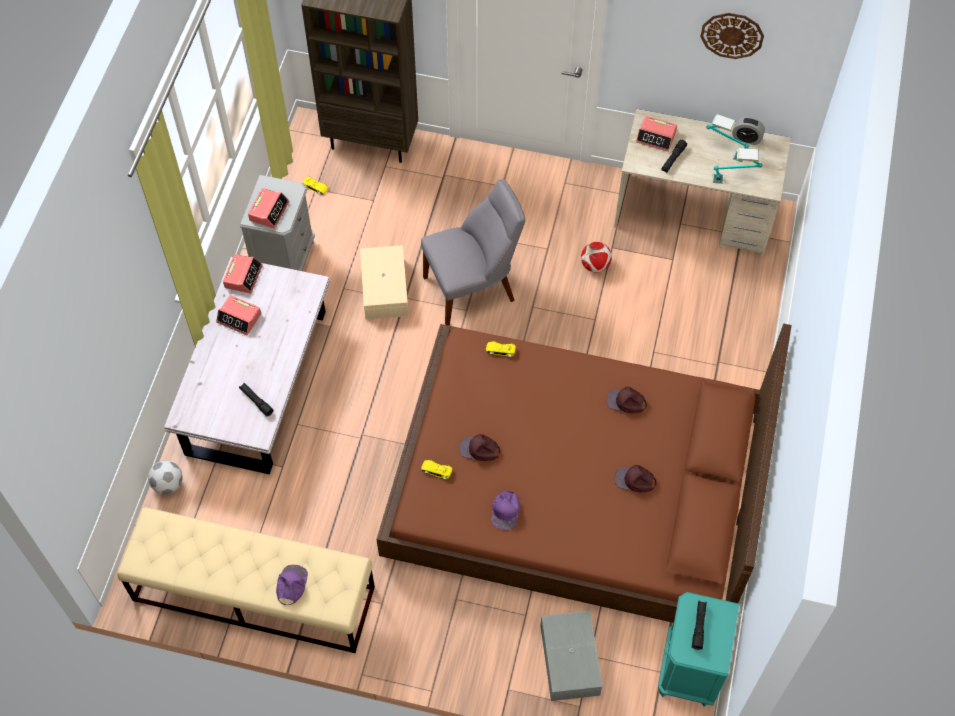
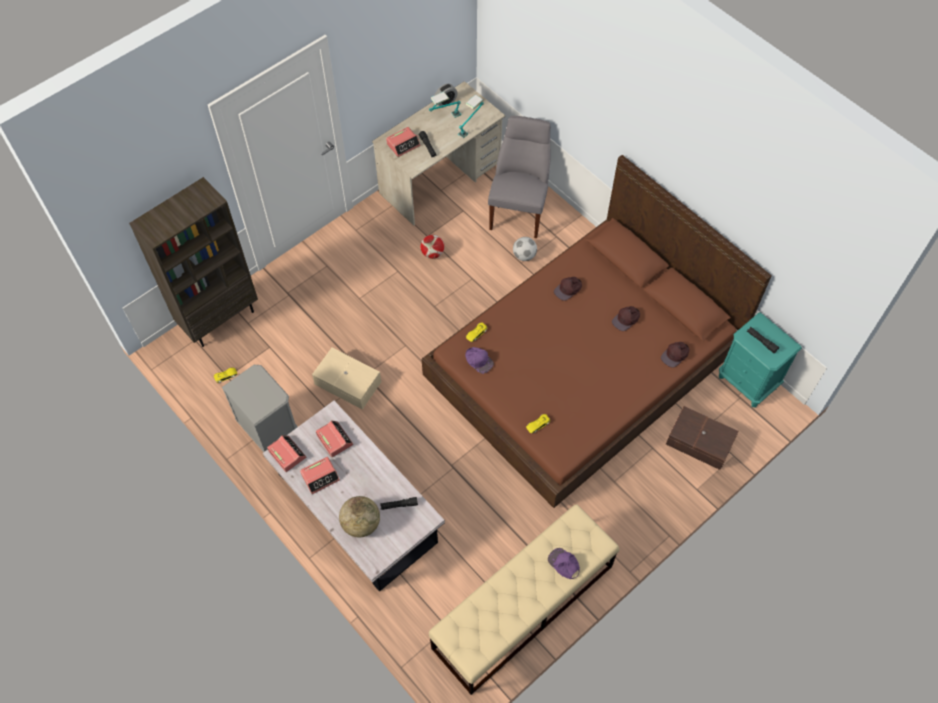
camera: 55 degrees left, 0 degrees up
football [148,461,183,494] -> football moved to [513,237,537,261]
alarm clock [248,188,290,228] -> alarm clock moved to [316,420,353,457]
grey chair [421,179,525,326] -> grey chair moved to [488,116,551,238]
brown cap [459,434,500,461] -> brown cap moved to [661,342,689,368]
purple cap [492,491,520,530] -> purple cap moved to [465,347,494,374]
grey storage box [540,611,602,701] -> brown storage box [666,406,739,470]
wall clock [700,13,764,59] -> none
none -> globe [339,496,380,537]

